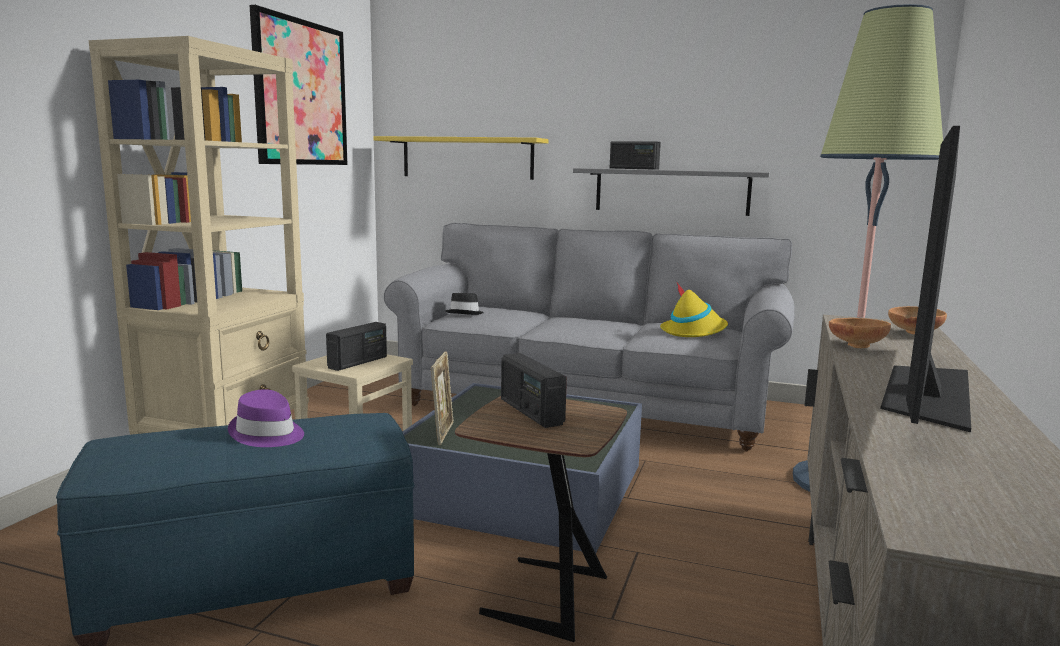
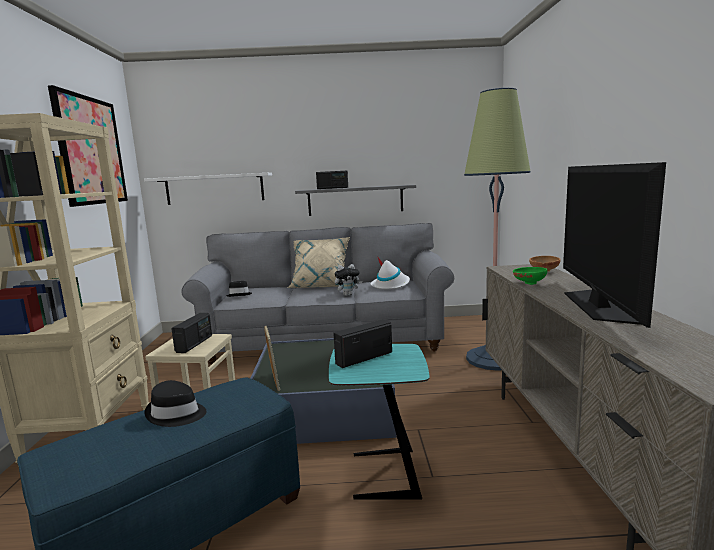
camera: 20 degrees left, 0 degrees up
purple hat [228,389,304,447] -> black hat [145,380,206,427]
yellow shelf [374,136,549,180] -> white shelf [144,173,272,205]
brown side table [455,396,627,642] -> turquoise side table [329,344,430,500]
radio [501,353,567,428] -> radio turned 105 degrees clockwise [333,319,392,368]
yellow hat [660,283,728,337] -> white hat [371,256,410,290]
brown bowl [829,318,891,348] -> green bowl [513,267,547,285]
none -> beige pillow [287,237,350,288]
none -> plush toy [335,264,362,296]

